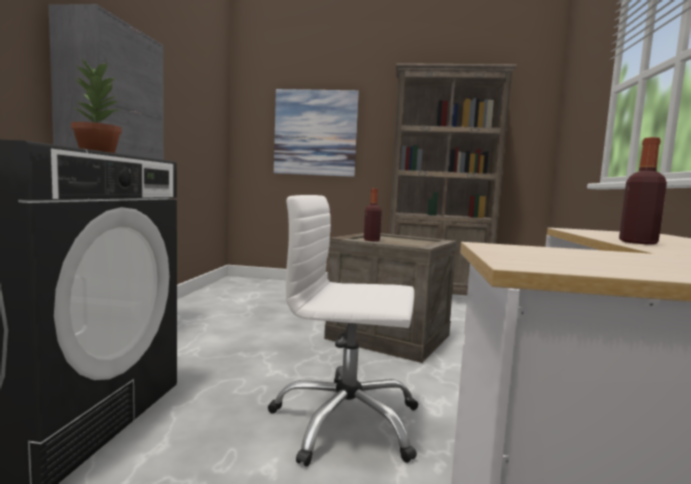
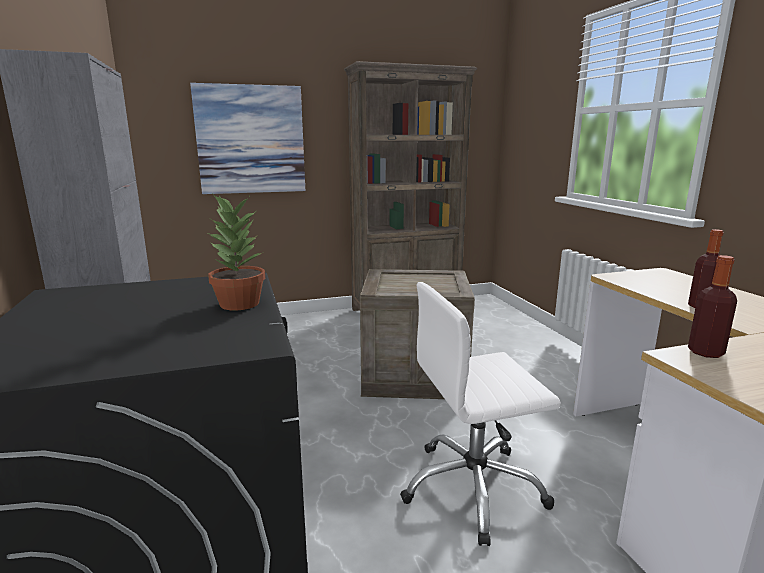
camera: 25 degrees left, 10 degrees up
bottle [364,189,382,241] -> bottle moved to [688,255,737,358]

